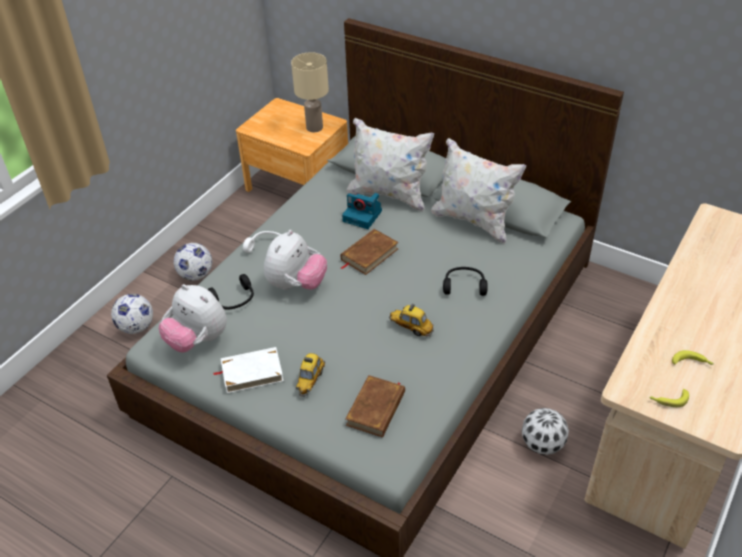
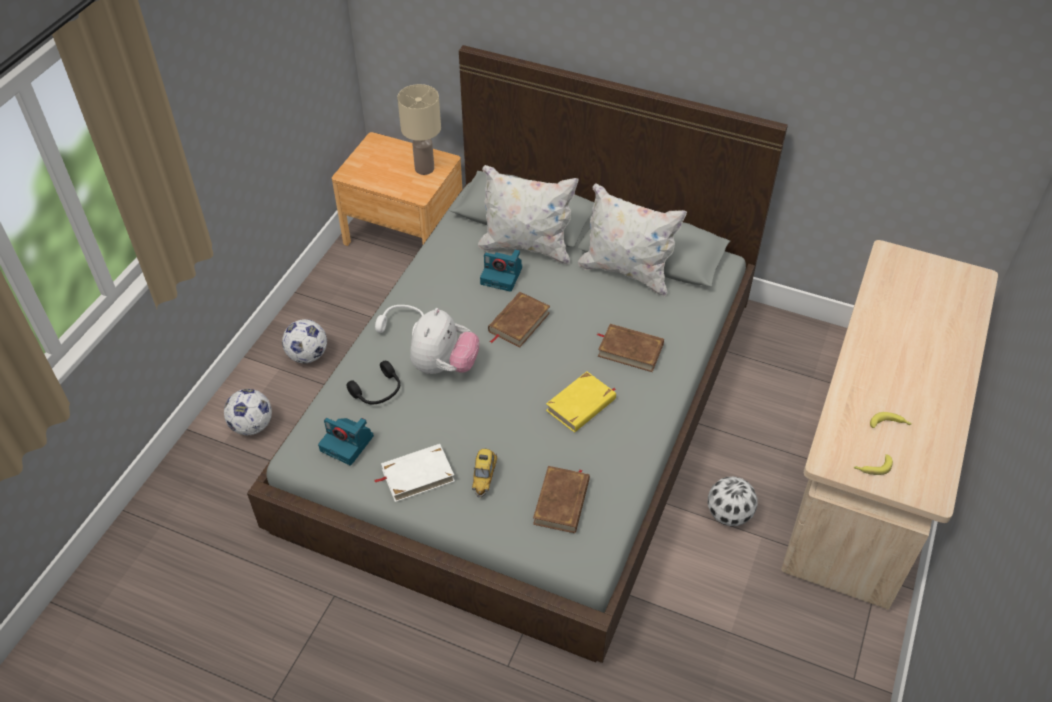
camera: 10 degrees left, 5 degrees up
plush toy [159,284,227,352] -> camera [318,418,374,465]
toy car [389,304,434,337] -> yellow book [546,371,616,433]
black headphones [443,267,488,296] -> brown book [596,324,664,372]

